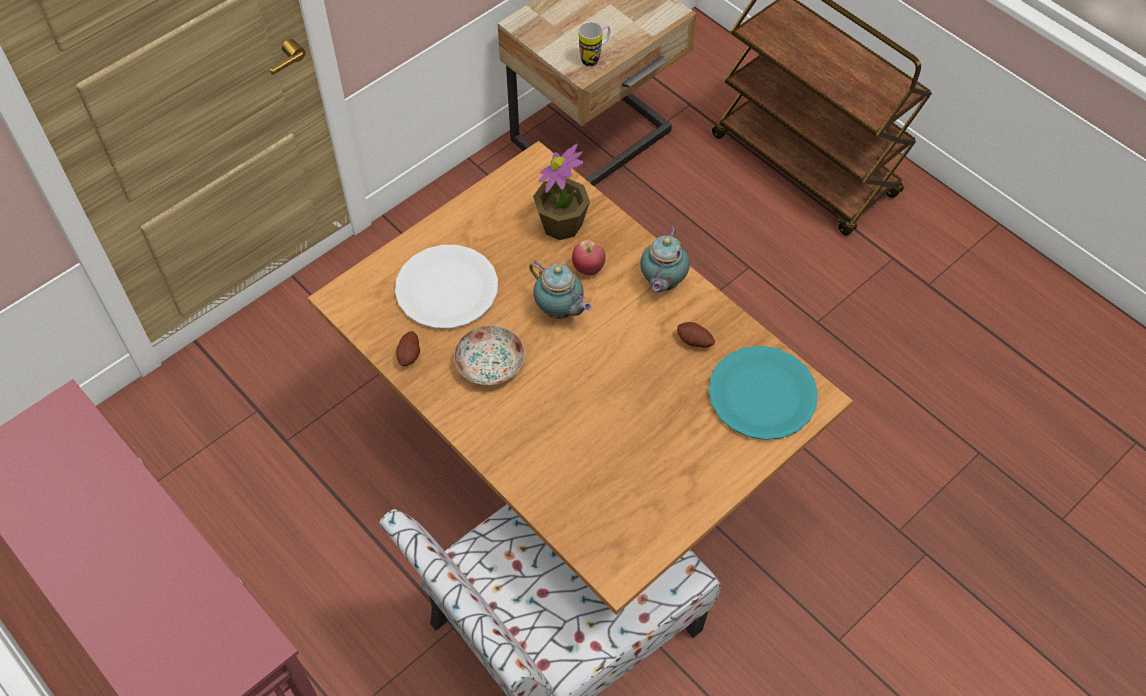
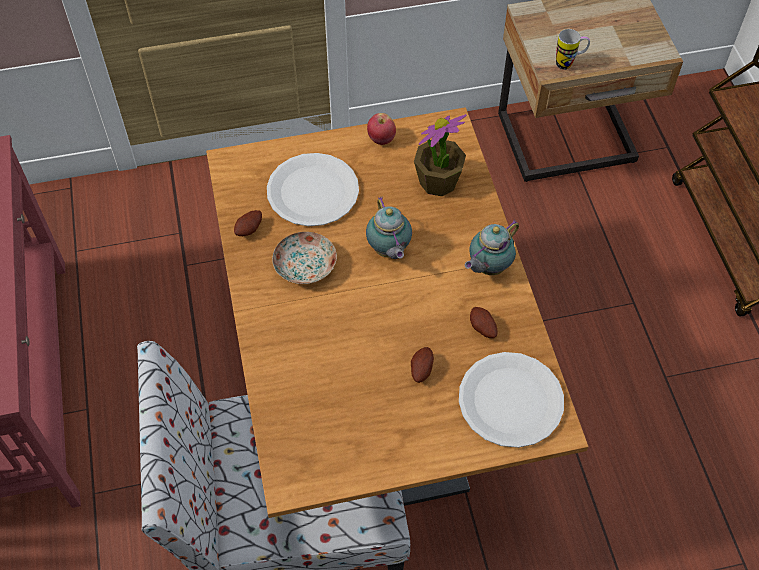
camera: 30 degrees right, 0 degrees up
apple [572,240,606,275] -> apple moved to [367,113,396,145]
turquoise plate [708,346,818,440] -> white plate [459,352,564,448]
none -> potato [411,347,434,383]

